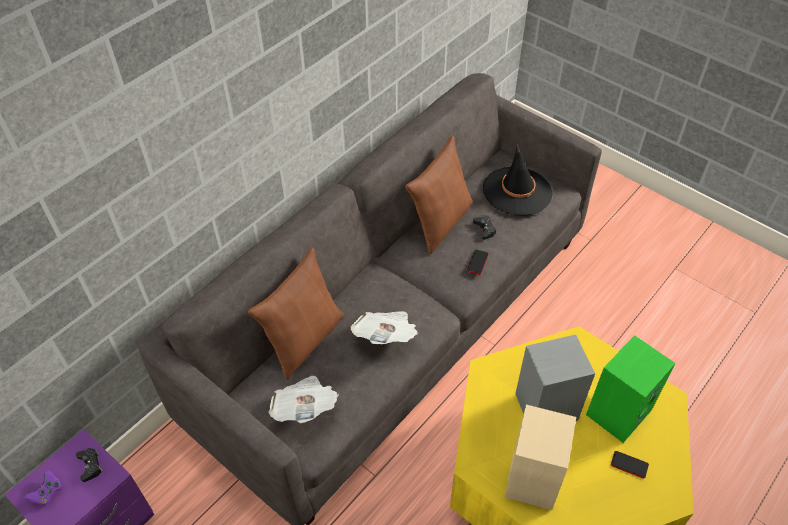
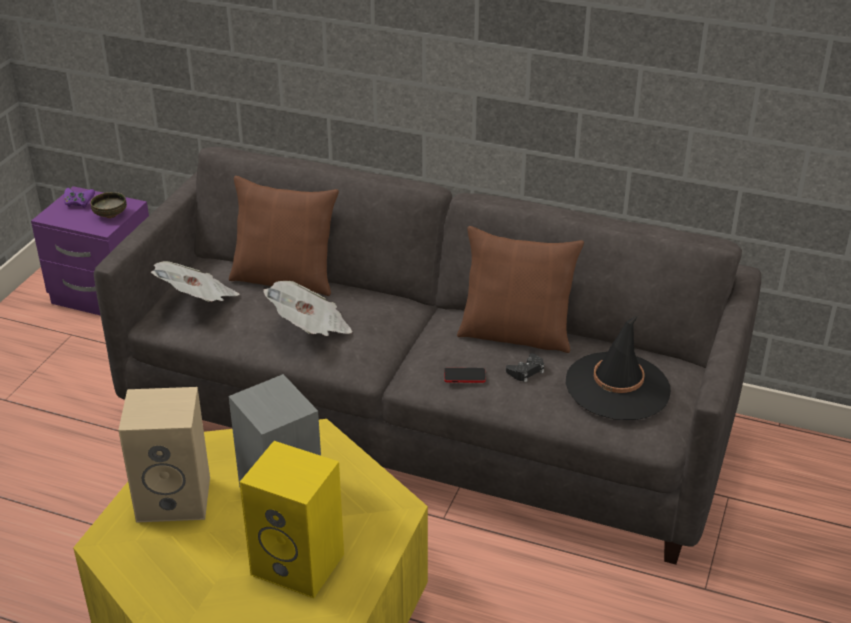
camera: 70 degrees right, 15 degrees down
black game controller [76,448,103,482] -> bowl [90,192,127,218]
green speaker [586,335,675,443] -> yellow speaker [240,441,344,598]
phone [611,451,649,478] -> none

